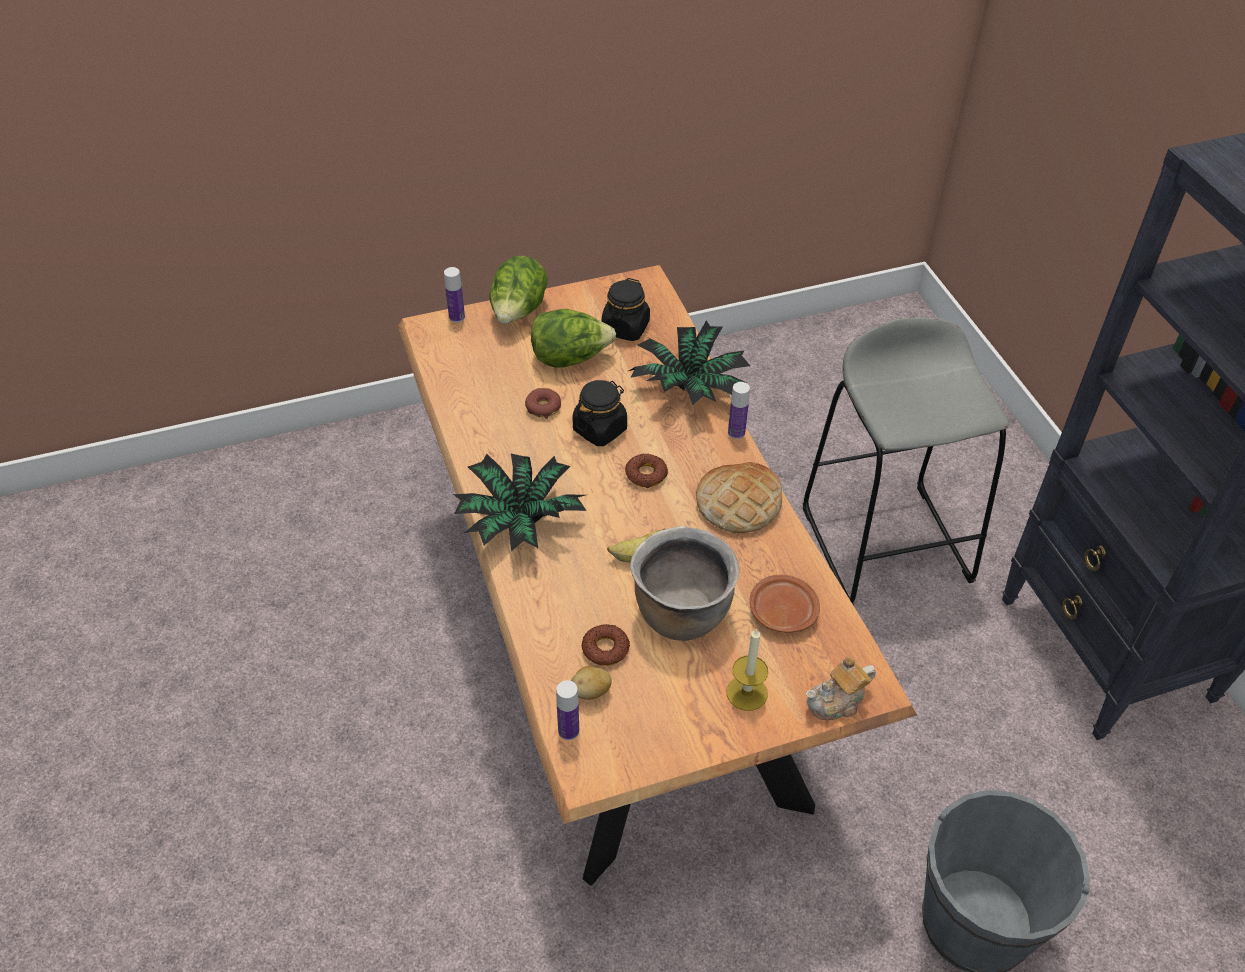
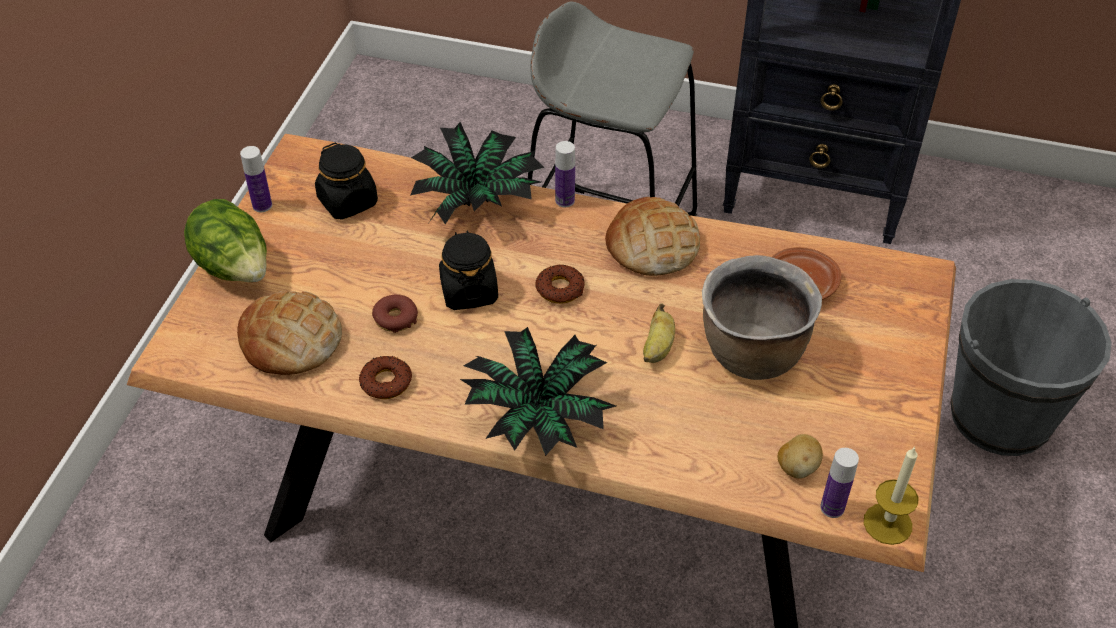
camera: 55 degrees left, 0 degrees up
bottle [444,267,465,323] -> bottle moved to [240,146,272,212]
lettuce [531,309,616,368] -> none
donut [582,624,630,666] -> donut moved to [359,356,412,399]
candle [726,628,768,711] -> candle moved to [864,446,918,545]
teapot [806,657,876,720] -> none
none -> bread [237,291,342,375]

